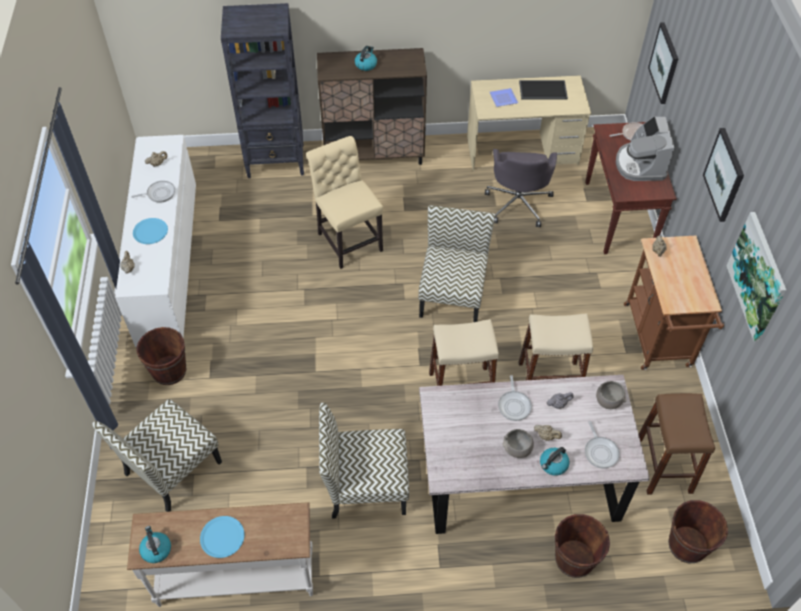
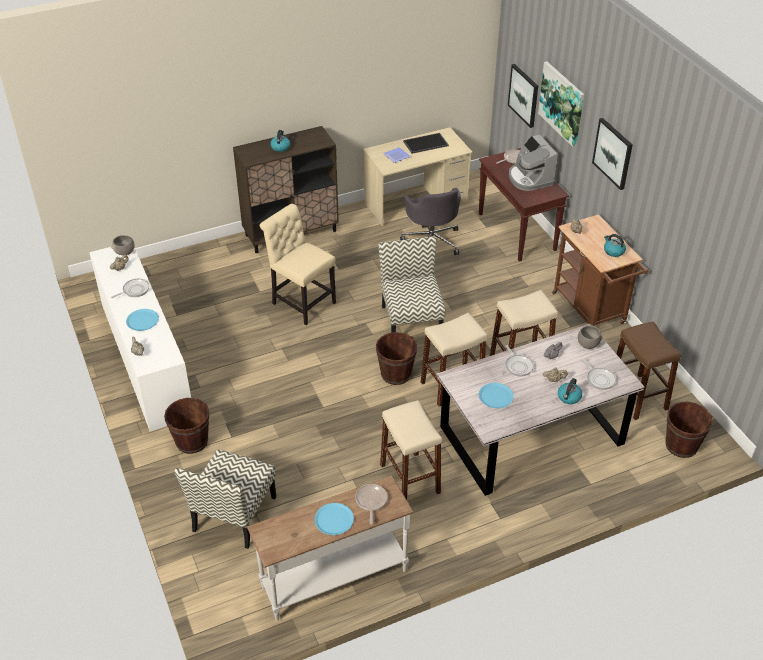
camera: 20 degrees left, 10 degrees down
kettle [139,526,171,563] -> kettle moved to [604,234,626,257]
black bookcase [221,3,304,178] -> none
chair [319,403,409,519] -> beige stool [380,400,442,500]
grey bowl [502,429,534,458] -> grey bowl moved to [111,235,135,255]
brown bucket [555,514,610,578] -> brown bucket moved to [376,332,417,385]
picture [726,212,786,342] -> picture moved to [538,62,584,148]
none -> frying pan [355,484,387,524]
none -> blue plate [479,383,514,408]

